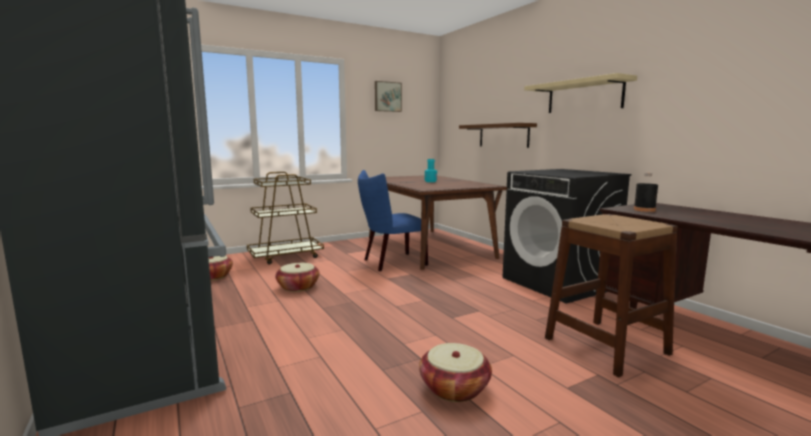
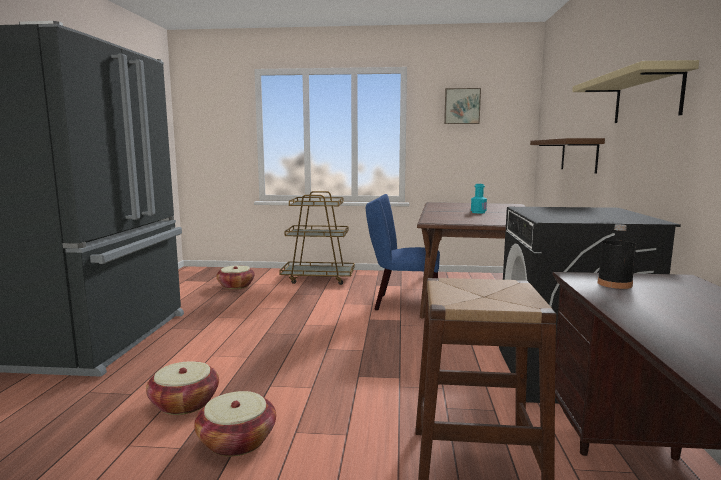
camera: 35 degrees right, 0 degrees up
basket [275,263,320,292] -> basket moved to [146,361,219,415]

